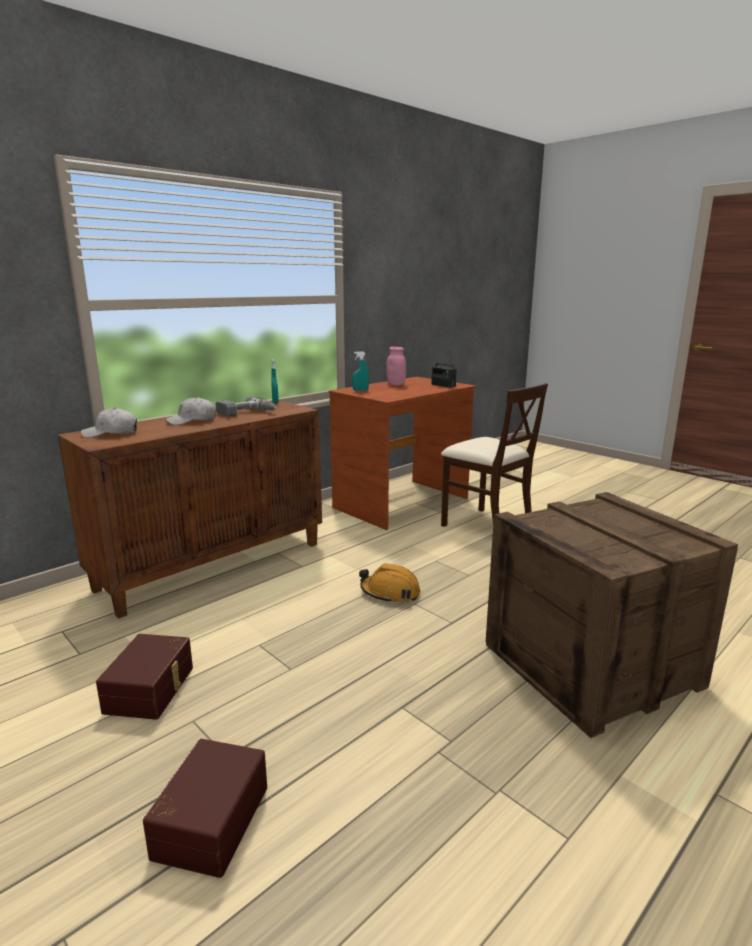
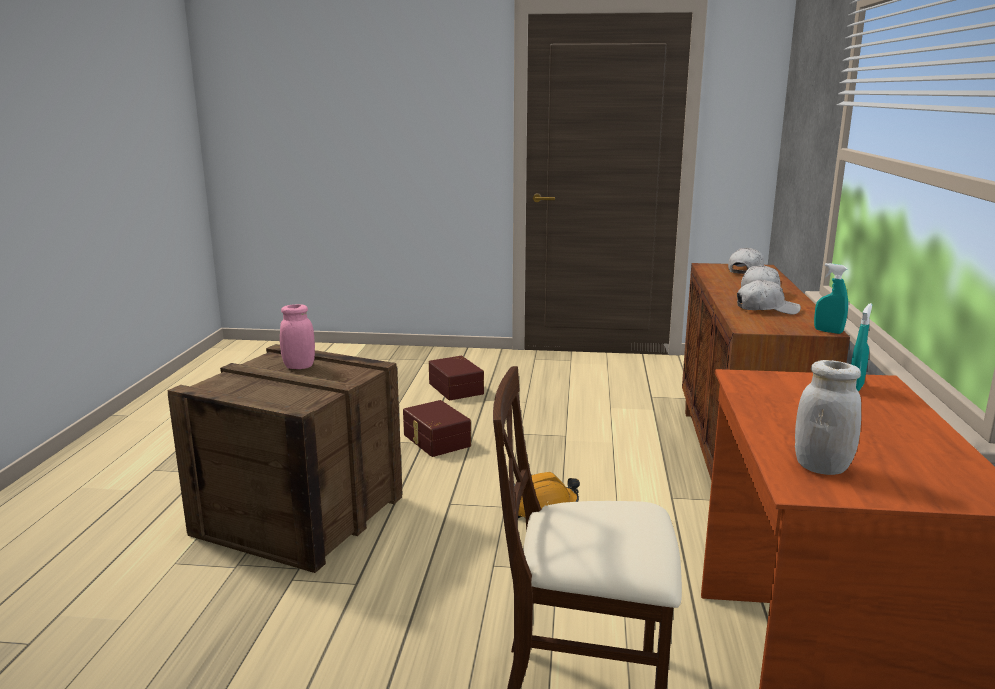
camera: 140 degrees right, 0 degrees up
brown storage box [96,634,193,720] -> brown storage box moved to [403,400,471,457]
power drill [215,397,277,417] -> white cap [737,280,801,315]
pink jar [386,347,406,385] -> pink jar moved to [280,304,315,369]
radio [431,352,457,388] -> white jar [795,360,861,475]

